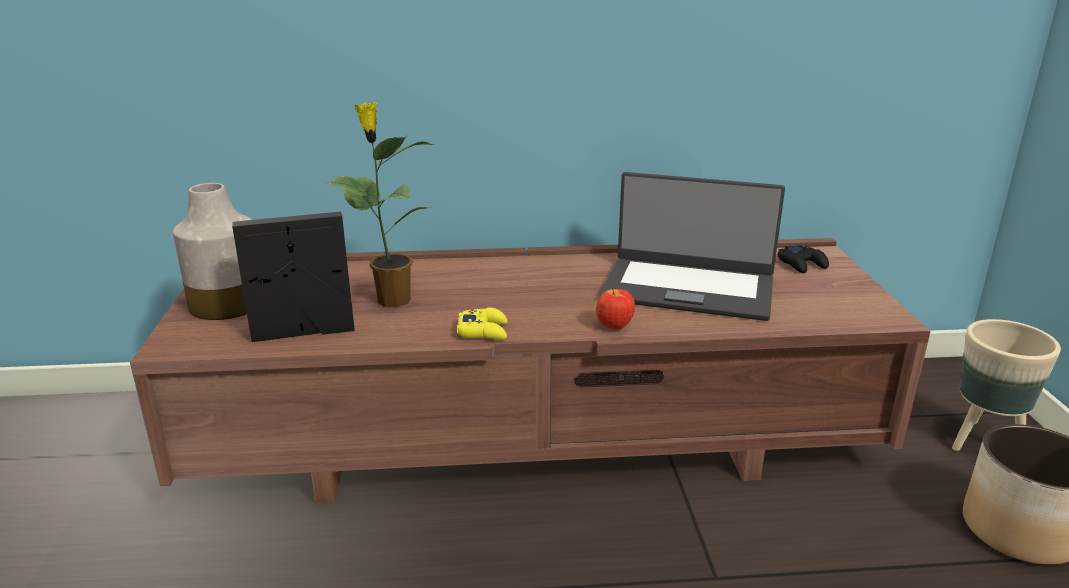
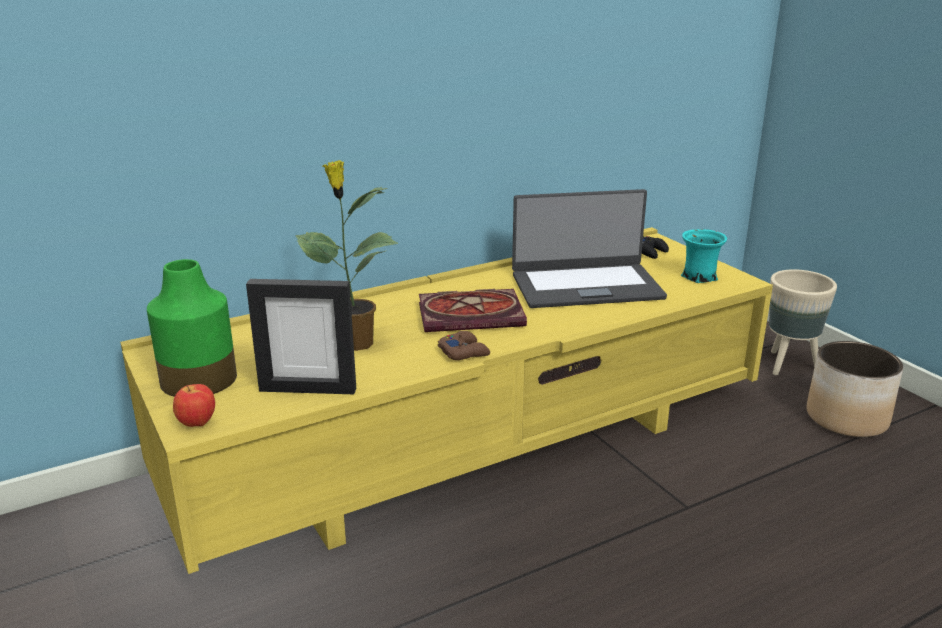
camera: 25 degrees left, 0 degrees up
brown tv stand [130,238,931,503] -> yellow tv stand [120,227,773,574]
beige vase [173,183,252,320] -> green vase [147,259,237,397]
picture frame [232,212,355,342] -> picture frame turned 135 degrees counterclockwise [246,279,356,394]
yellow game controller [457,308,508,340] -> brown game controller [438,331,490,360]
apple [596,288,635,330] -> apple moved to [173,384,215,427]
none -> book [419,289,527,332]
none -> turquoise mug [681,229,727,283]

